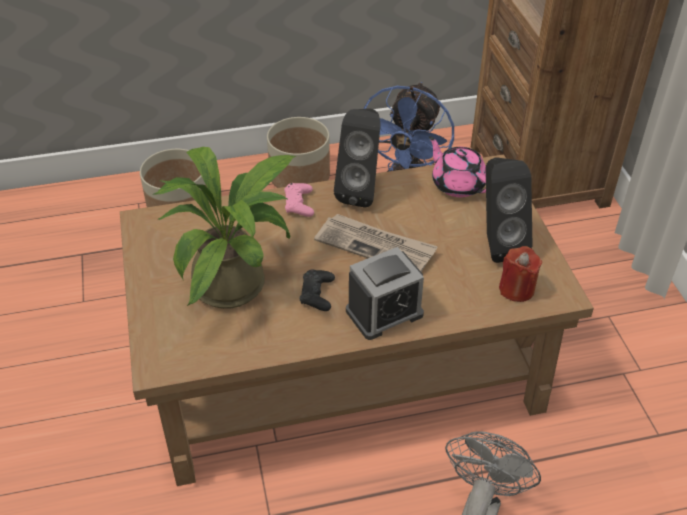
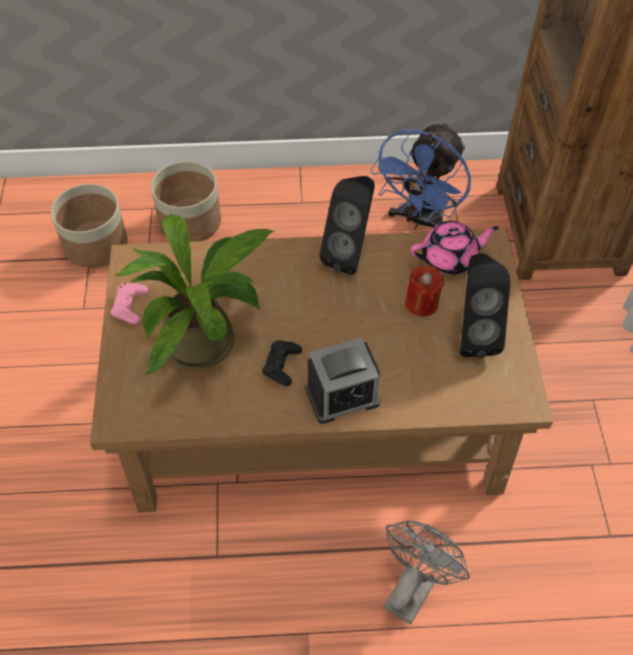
camera: 10 degrees right, 10 degrees up
planter [267,117,330,188] -> planter moved to [51,184,128,268]
pink game controller [284,183,314,217] -> pink game controller moved to [111,283,148,324]
newspaper [314,214,438,272] -> none
pink teapot [429,136,486,197] -> pink teapot turned 105 degrees clockwise [411,221,499,275]
red candle [499,246,542,302] -> red candle moved to [405,265,444,316]

